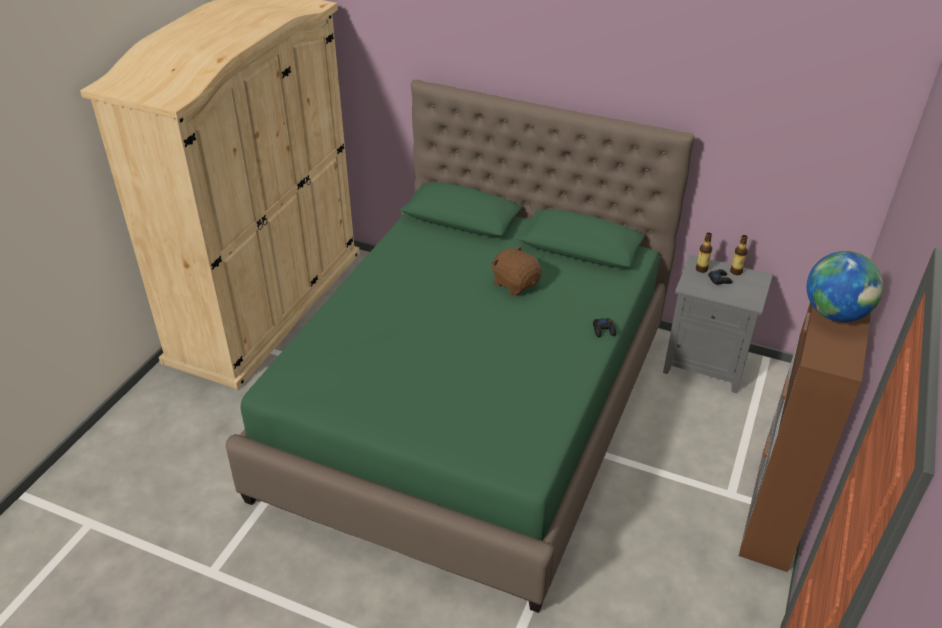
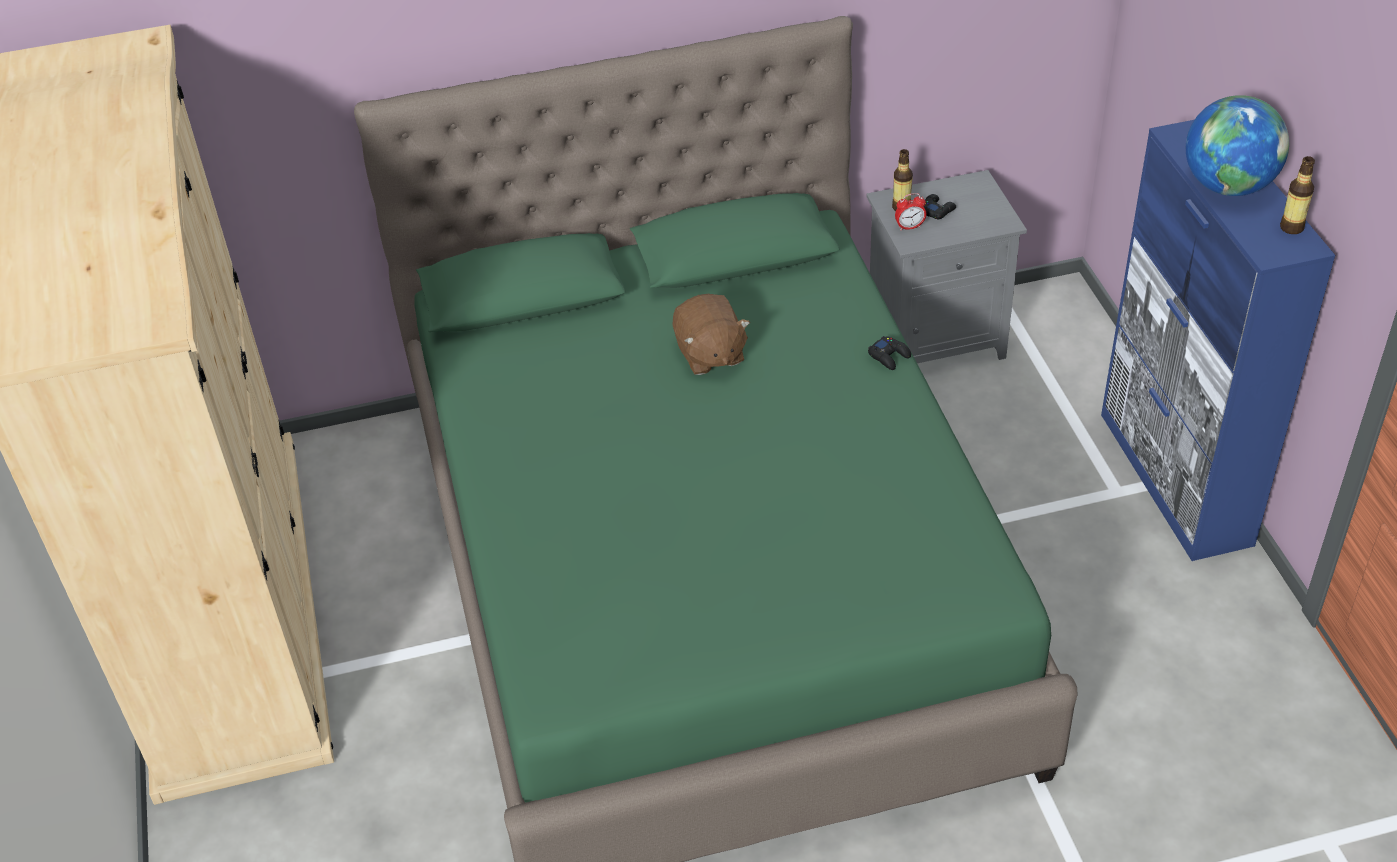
camera: 35 degrees left, 5 degrees up
brown plush toy [492,246,542,296] -> brown plush toy turned 120 degrees counterclockwise [673,294,750,375]
bottle [730,235,748,275] -> bottle moved to [1280,156,1315,234]
brown cabinet [739,303,871,572] -> blue cabinet [1101,120,1335,561]
none -> alarm clock [895,193,926,230]

